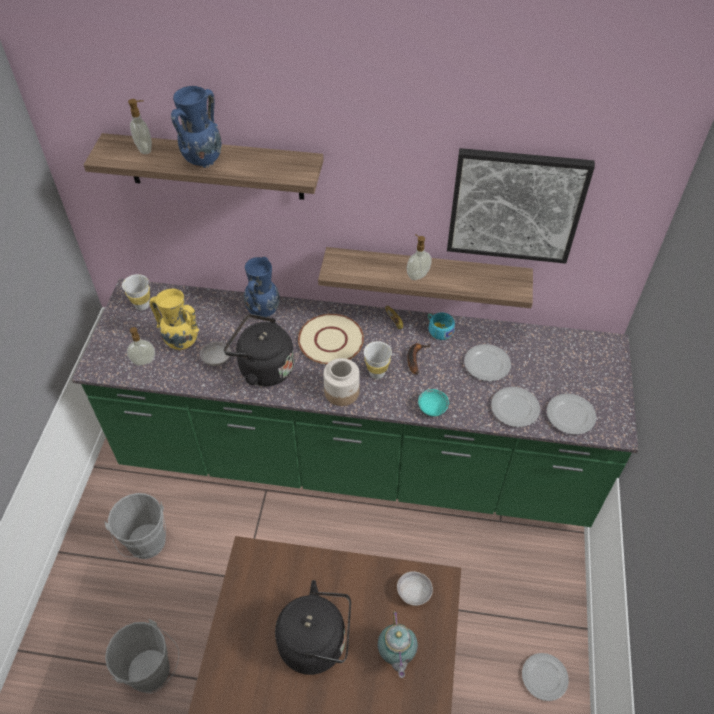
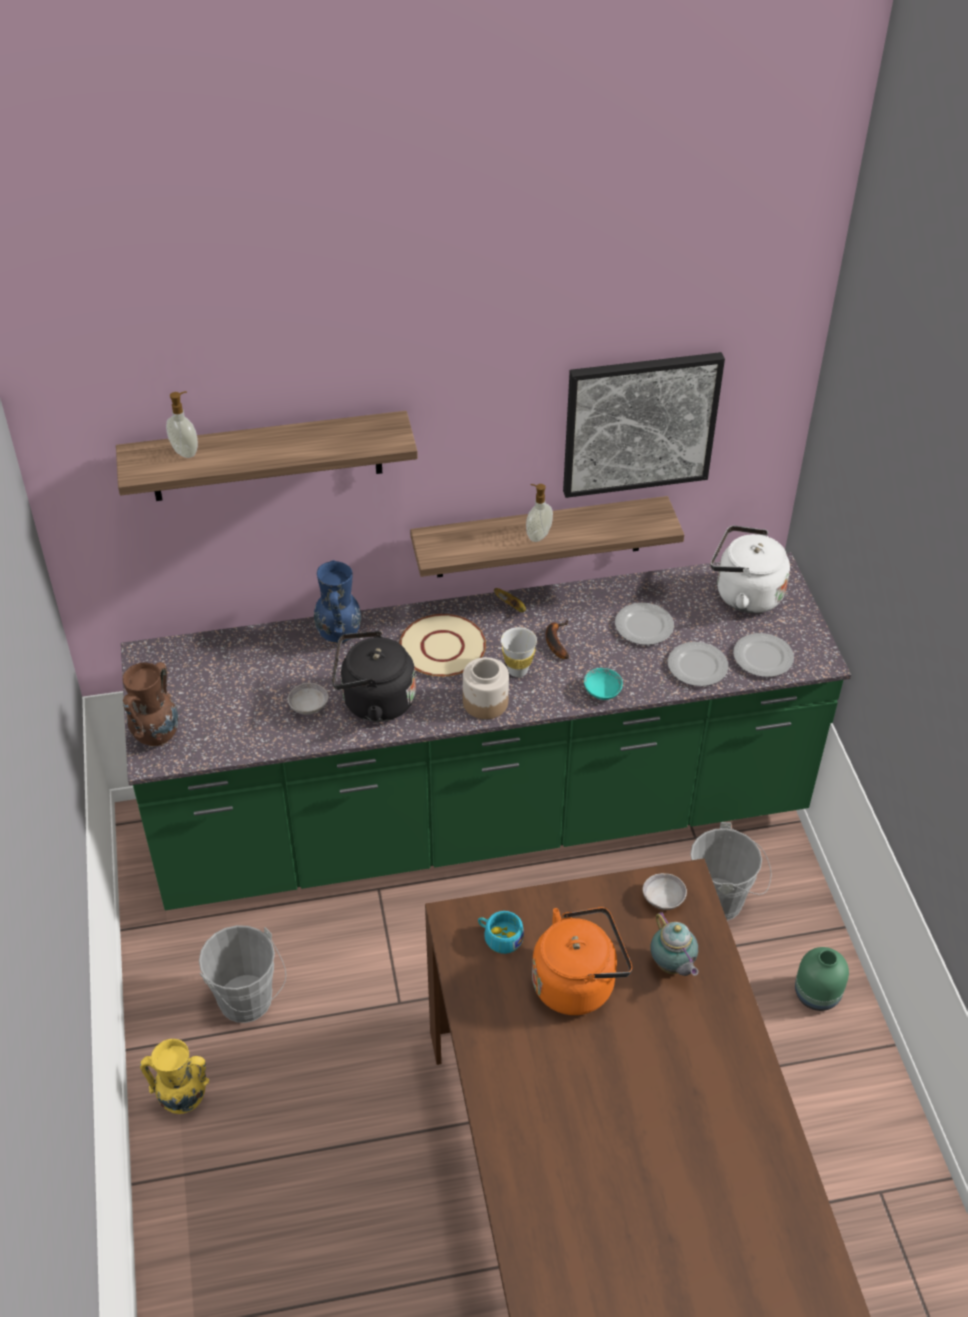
camera: 20 degrees left, 5 degrees down
grey bucket [105,619,179,693] -> grey bucket moved to [690,822,771,921]
white cup [122,274,150,311] -> none
soap dispenser [127,327,155,366] -> none
yellow vase [149,289,199,350] -> yellow vase moved to [140,1039,209,1114]
blue vase [171,86,221,168] -> none
black kettle [275,580,351,675] -> orange kettle [532,907,632,1015]
turquoise cup [428,312,455,340] -> turquoise cup moved to [478,911,524,954]
plate [522,653,569,701] -> green vase [795,947,849,1011]
none -> brown vase [123,662,178,747]
none -> white kettle [711,526,790,613]

